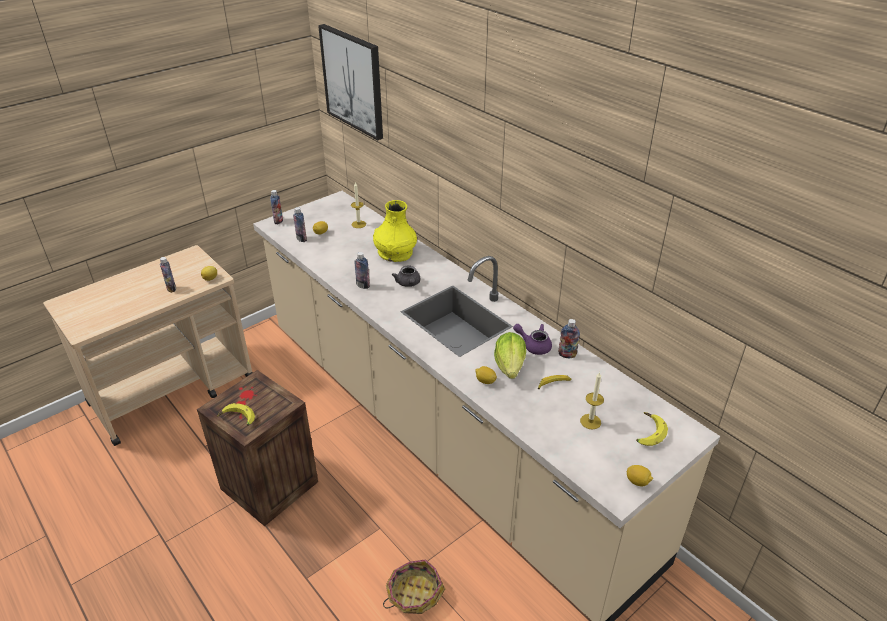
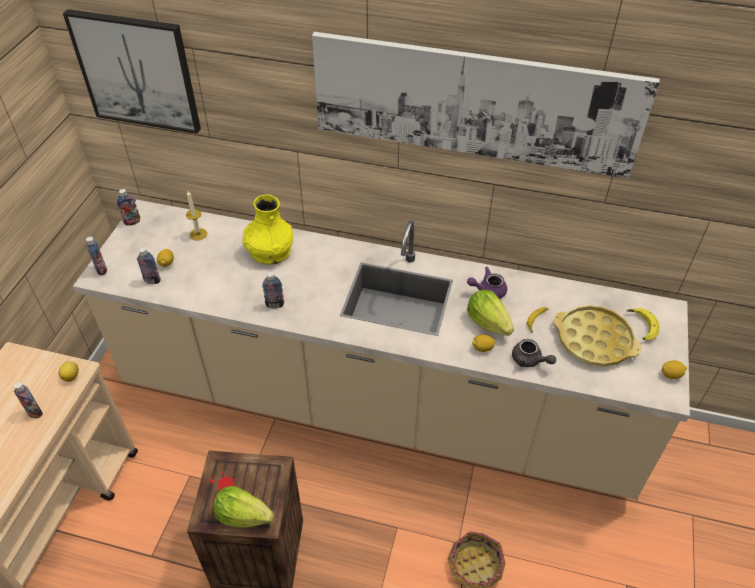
camera: 35 degrees left, 10 degrees up
banana [217,403,255,426] -> lettuce [213,486,274,527]
grey teapot [392,265,420,287] -> grey teapot moved to [512,339,556,367]
bottle [558,319,580,358] -> bottle moved to [117,189,140,226]
candle [580,372,604,429] -> yellow tray [553,305,642,367]
none -> picture [312,32,660,179]

